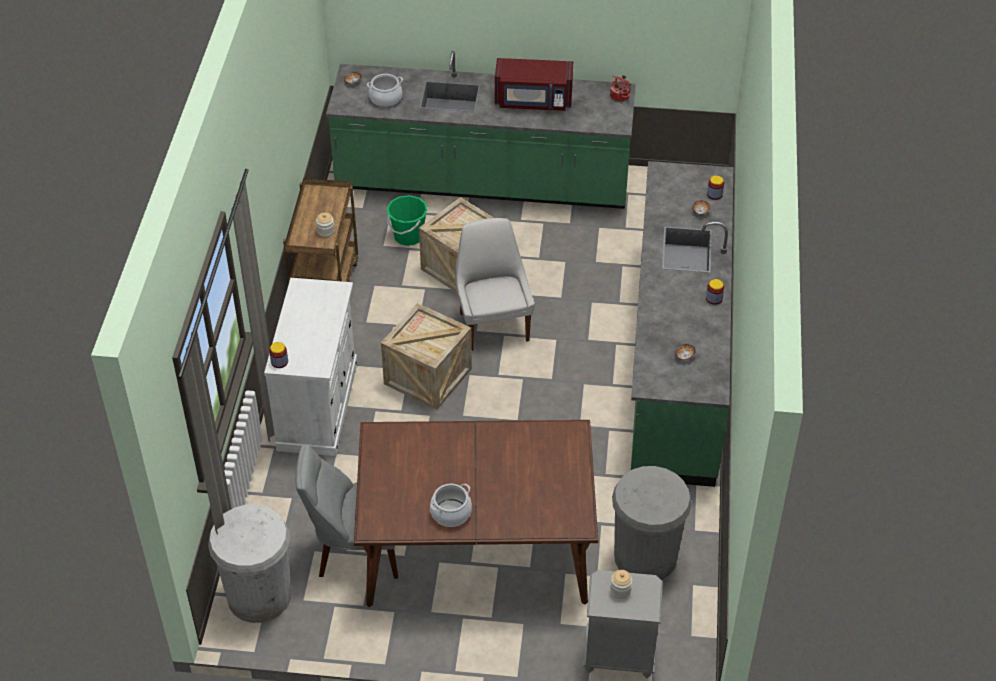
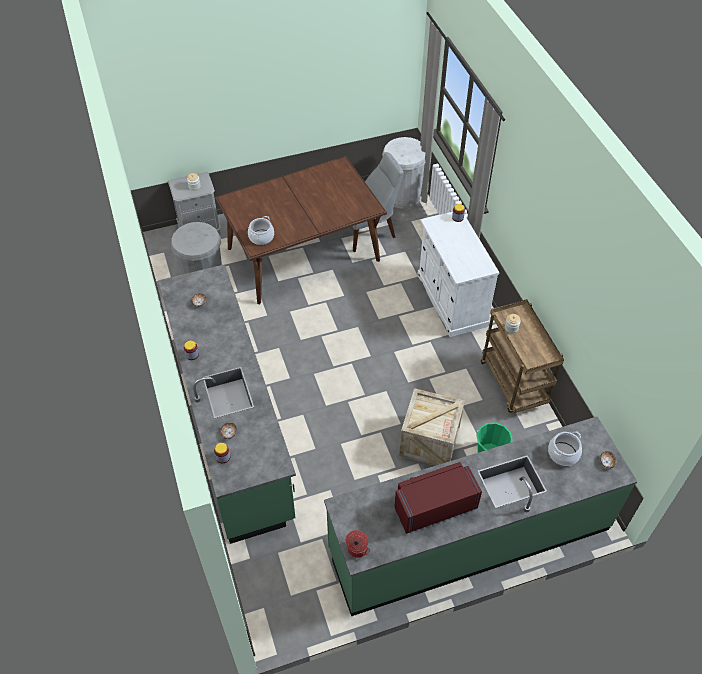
camera: 155 degrees right, 5 degrees up
crate [381,303,472,410] -> none
cooking pot [430,483,472,527] -> cooking pot moved to [248,216,274,245]
white chair [455,218,535,351] -> none

